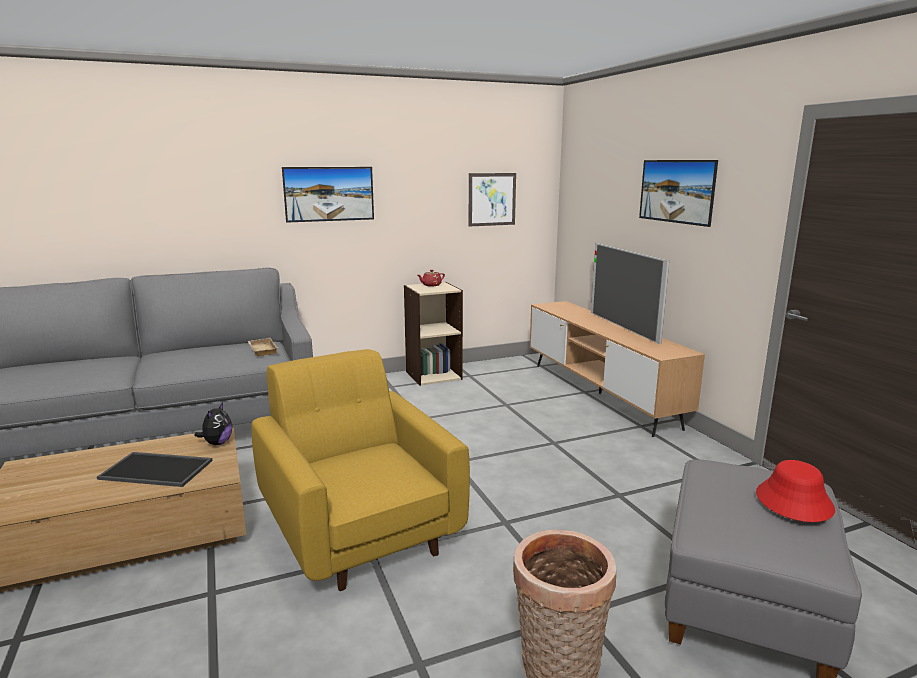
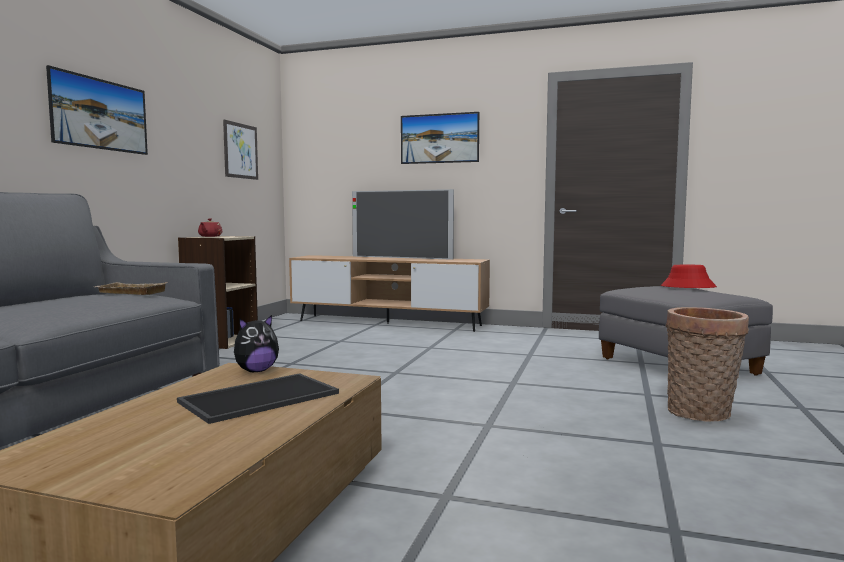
camera: 50 degrees left, 10 degrees down
plush toy [194,402,232,445] -> plush toy turned 90 degrees clockwise [234,315,279,372]
yellow armchair [252,349,470,591] -> none

